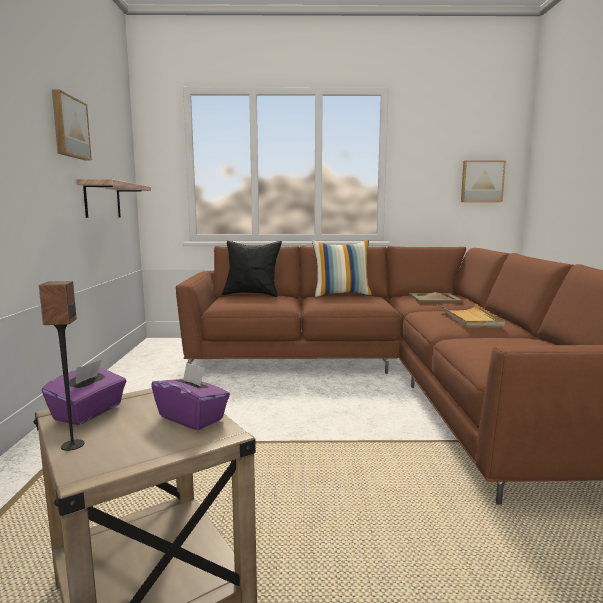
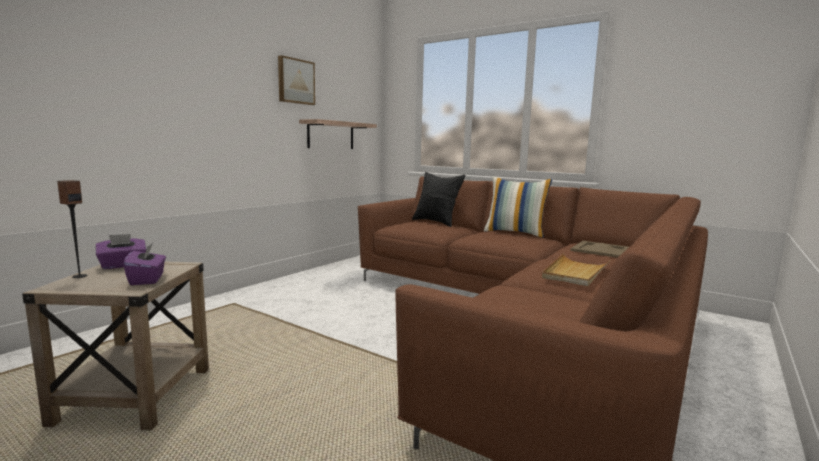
camera: 35 degrees right, 0 degrees up
picture [461,160,506,202] -> none

